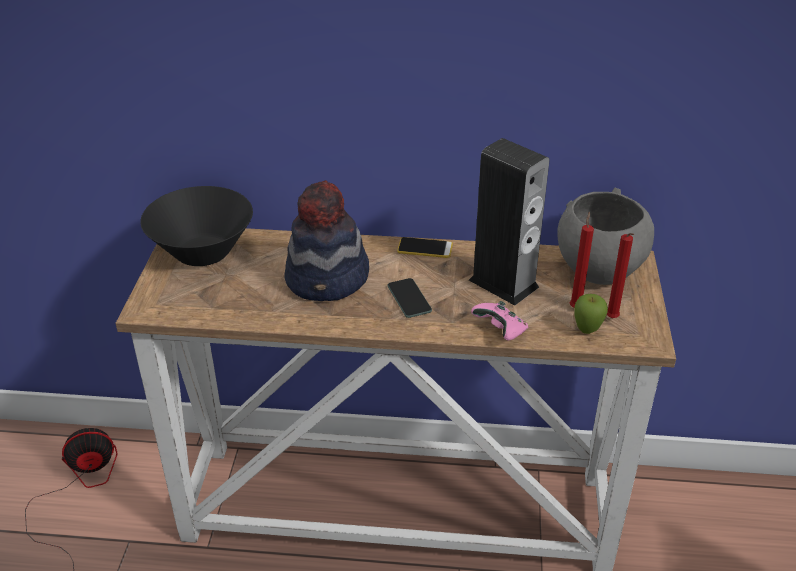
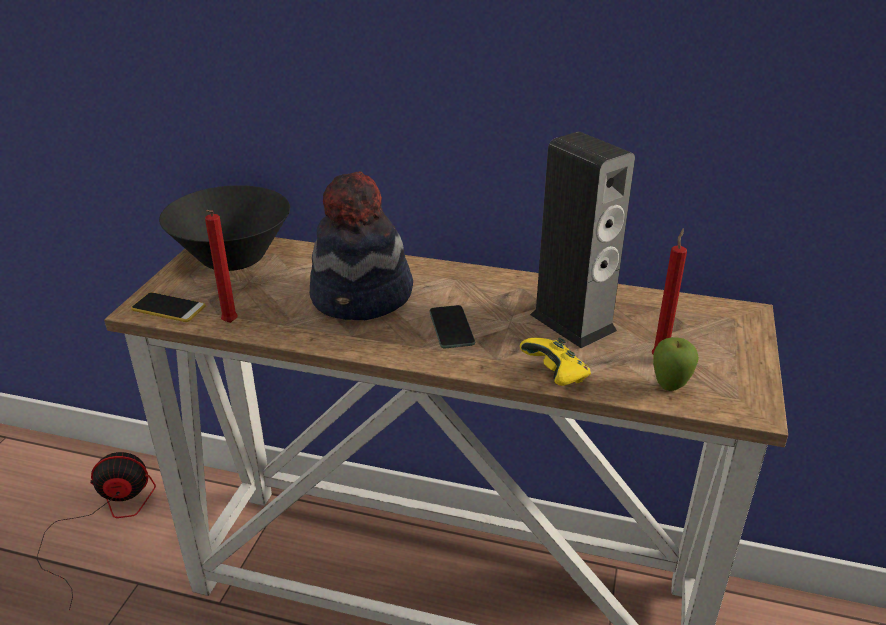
camera: 10 degrees right, 5 degrees down
phone [397,237,453,258] -> phone moved to [131,292,206,322]
pink game controller [471,301,528,340] -> yellow game controller [520,338,591,386]
grey bowl [557,188,654,285] -> none
red candle [607,233,634,318] -> red candle moved to [205,210,238,323]

